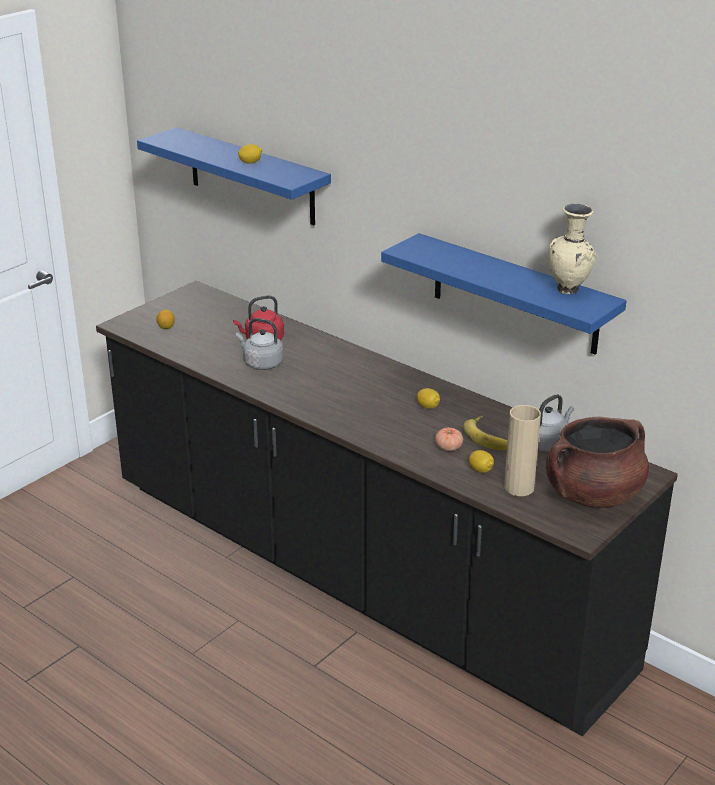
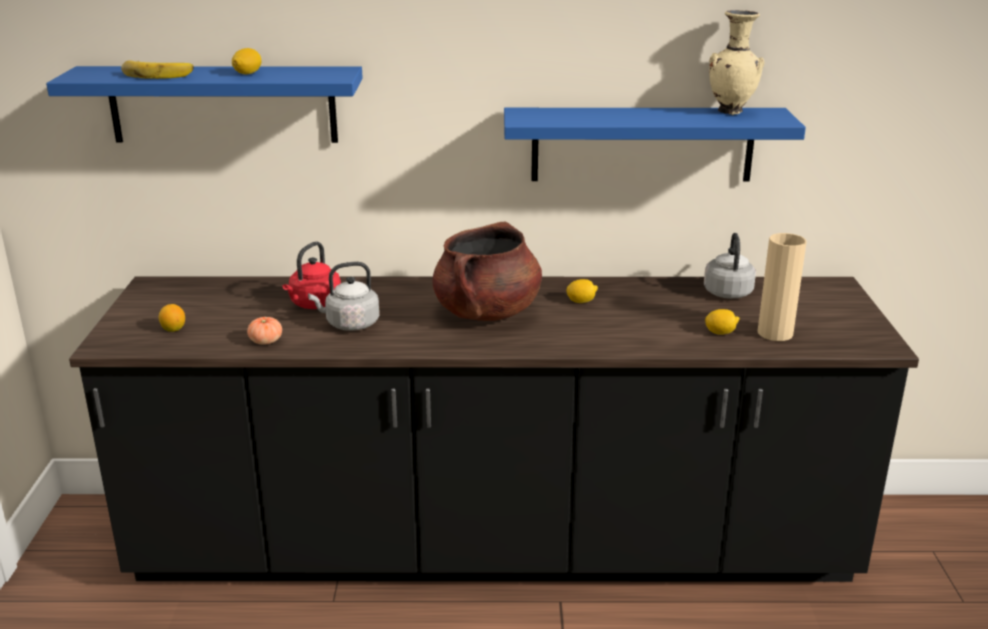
camera: 40 degrees left, 5 degrees down
tomato [435,428,463,451] -> tomato moved to [247,317,282,345]
banana [463,416,508,450] -> banana moved to [121,60,194,79]
brown cooking pot [546,417,649,508] -> brown cooking pot moved to [432,222,542,321]

